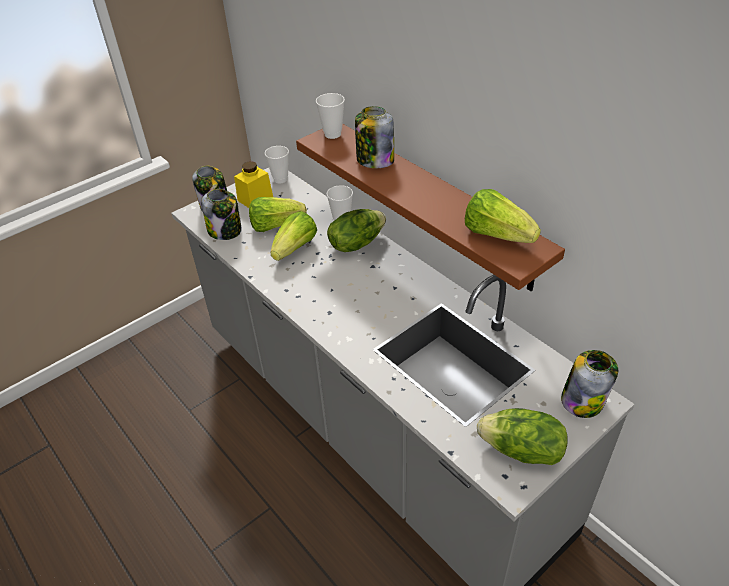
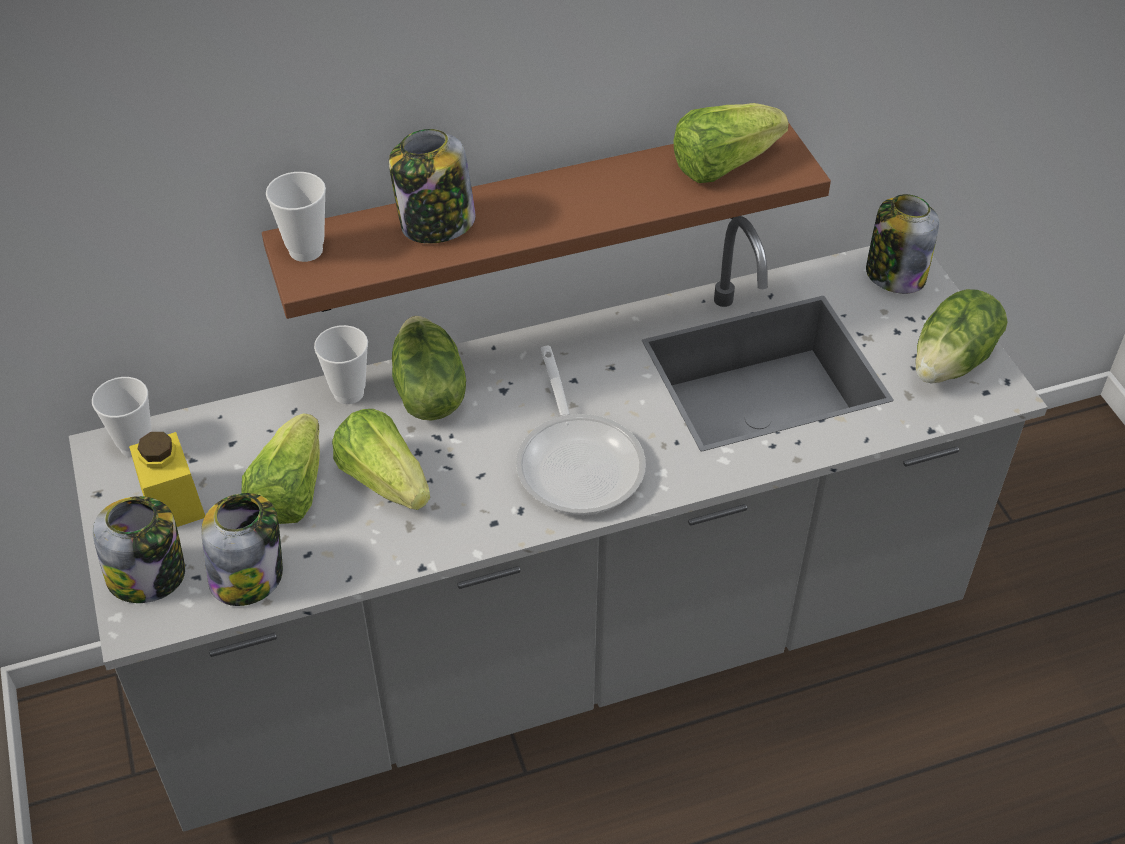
camera: 70 degrees left, 5 degrees up
none -> frying pan [516,346,646,515]

